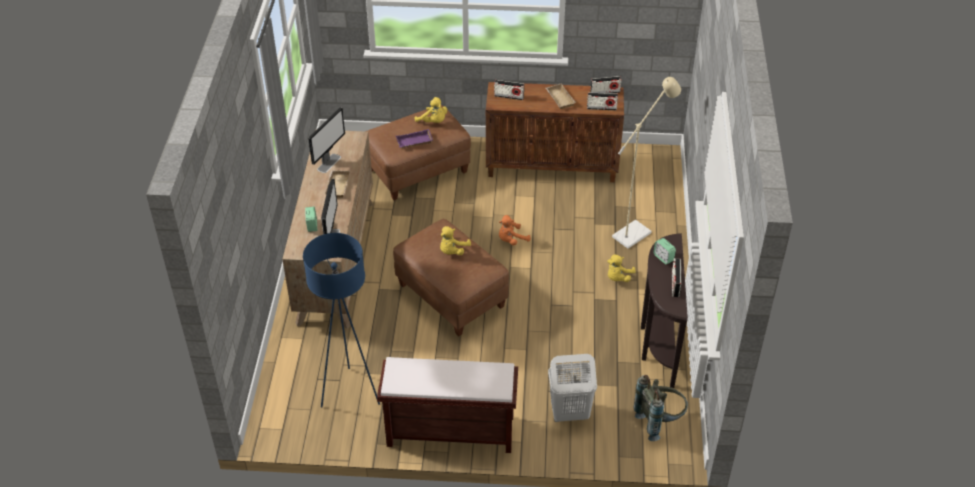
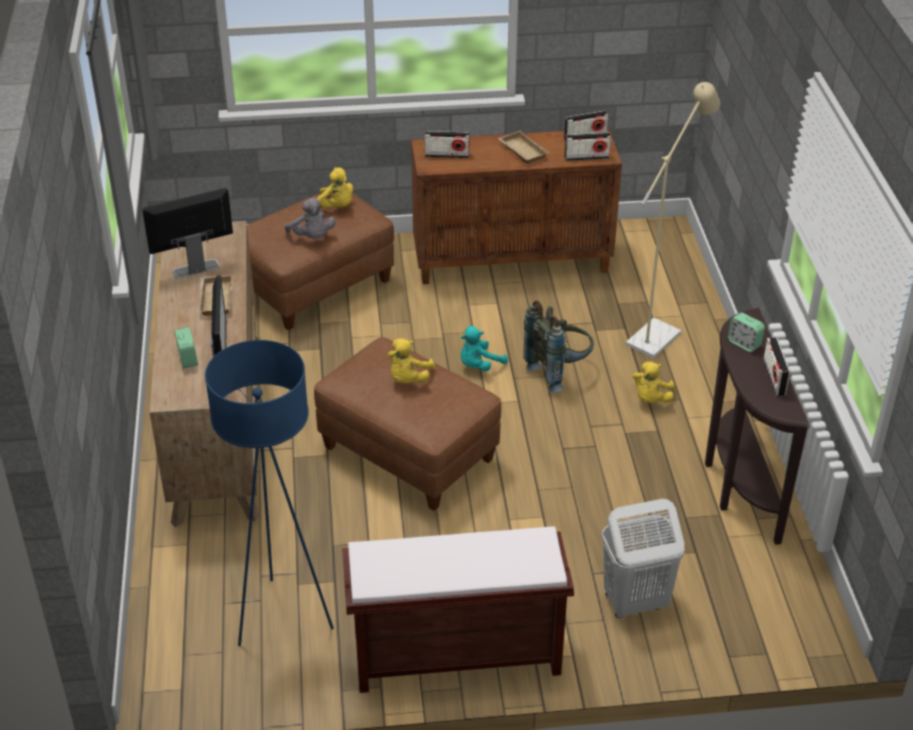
camera: 10 degrees left, 5 degrees down
monitor [308,107,345,173] -> monitor turned 135 degrees counterclockwise [142,188,233,279]
purple tray [396,129,433,148] -> grey plush toy [285,197,335,239]
orange plush toy [499,215,531,246] -> turquoise plush toy [461,326,508,371]
grey backpack [634,375,688,441] -> grey backpack moved to [523,301,594,393]

